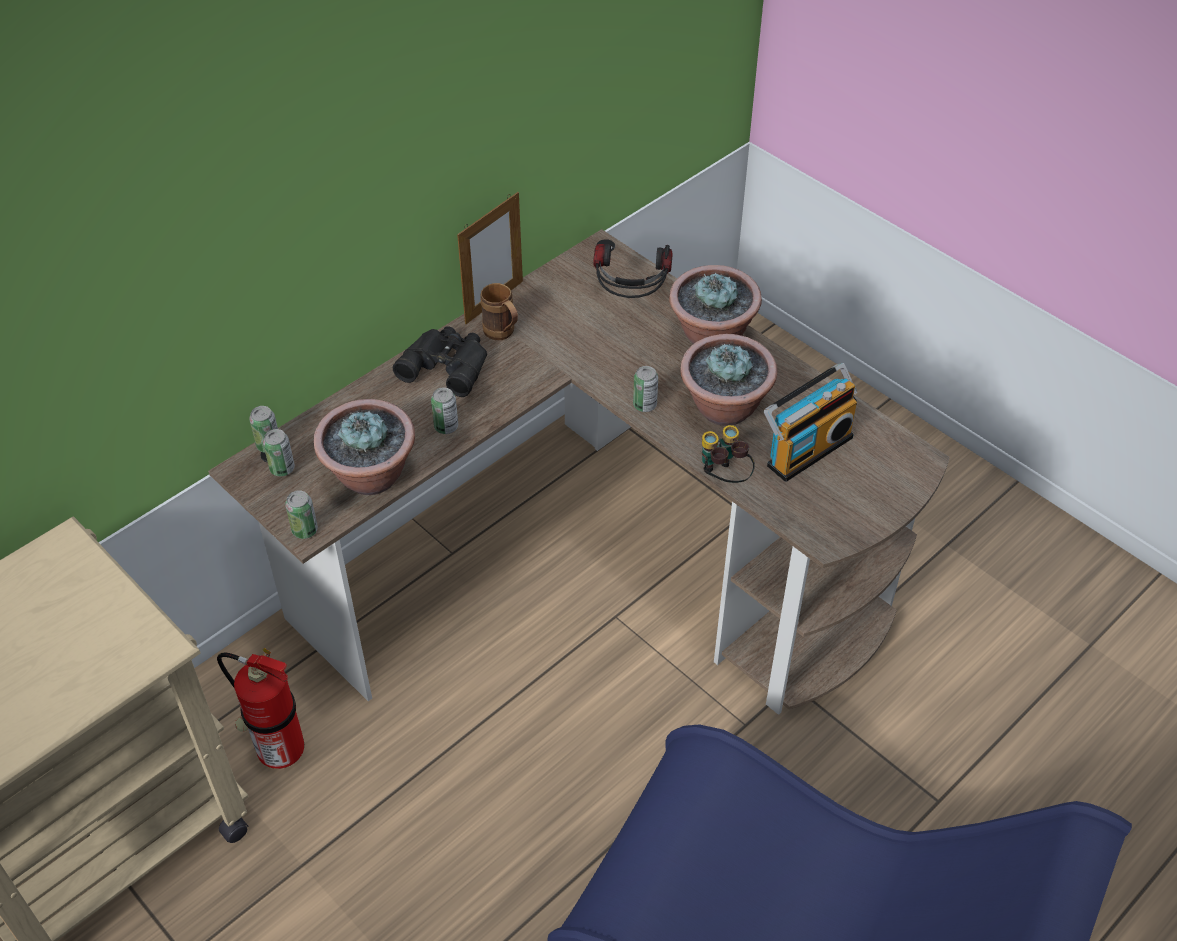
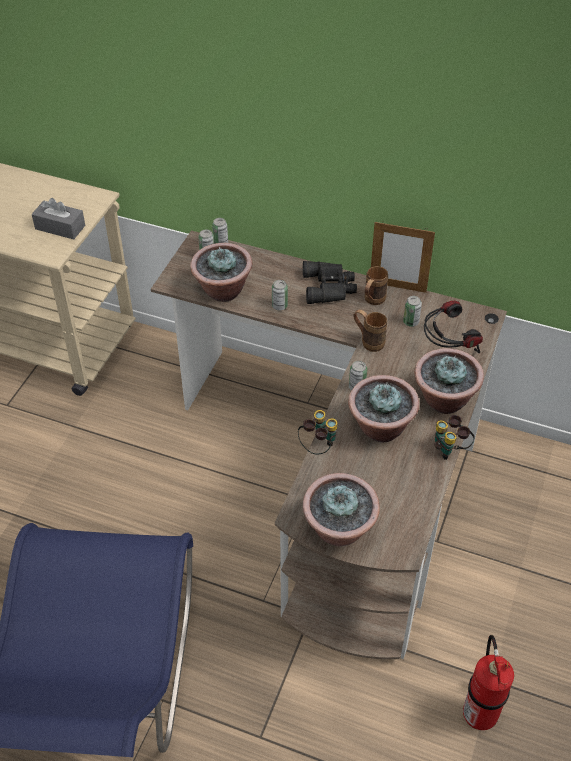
camera: 65 degrees right, 0 degrees up
fire extinguisher [217,648,304,769] -> fire extinguisher moved to [463,635,514,730]
can [285,490,318,539] -> can moved to [403,296,422,327]
radio [764,363,857,482] -> none
none -> grey tissue box [32,198,85,240]
none -> potted plant [303,473,380,546]
none -> brown mug [354,310,387,352]
none -> binoculars [435,415,475,460]

